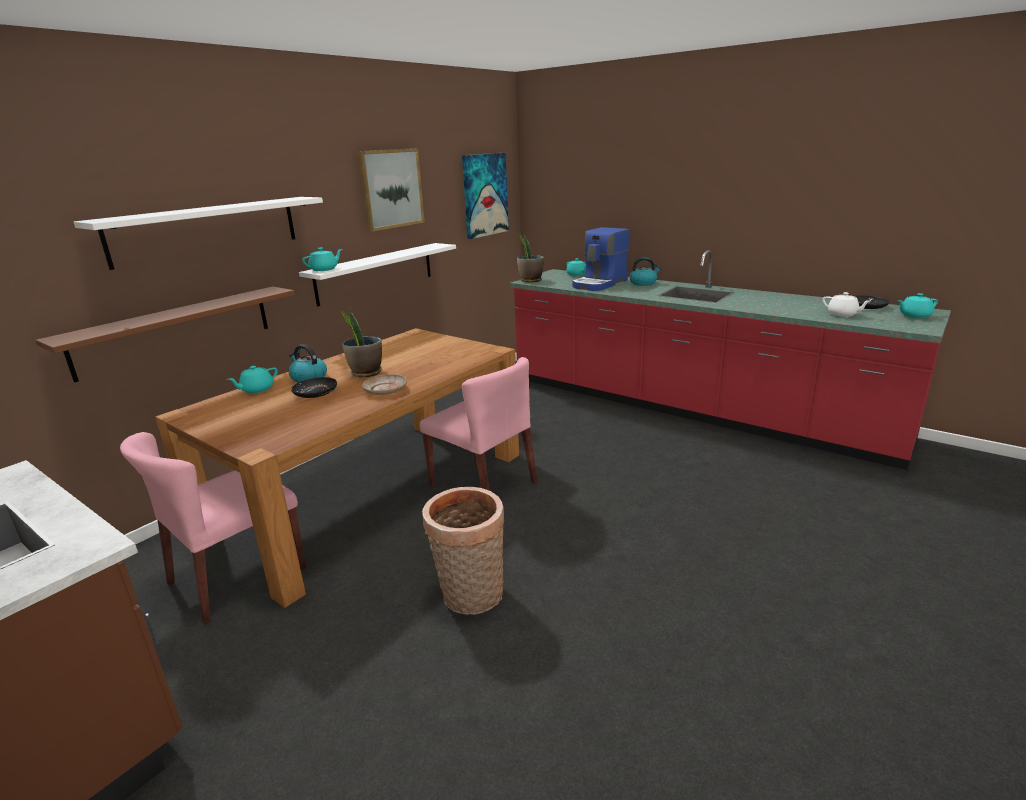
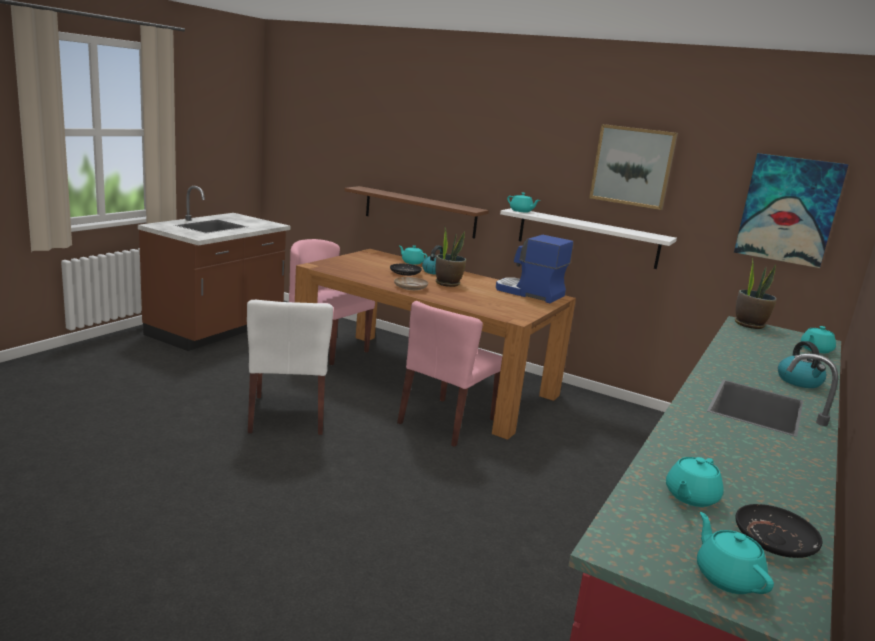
camera: 80 degrees right, 5 degrees down
white shelf [74,197,323,270] -> none
basket [422,487,504,615] -> white chair [247,300,333,435]
coffee machine [573,227,629,291] -> coffee machine moved to [496,235,573,303]
white teapot [822,292,870,317] -> turquoise teapot [666,457,724,507]

